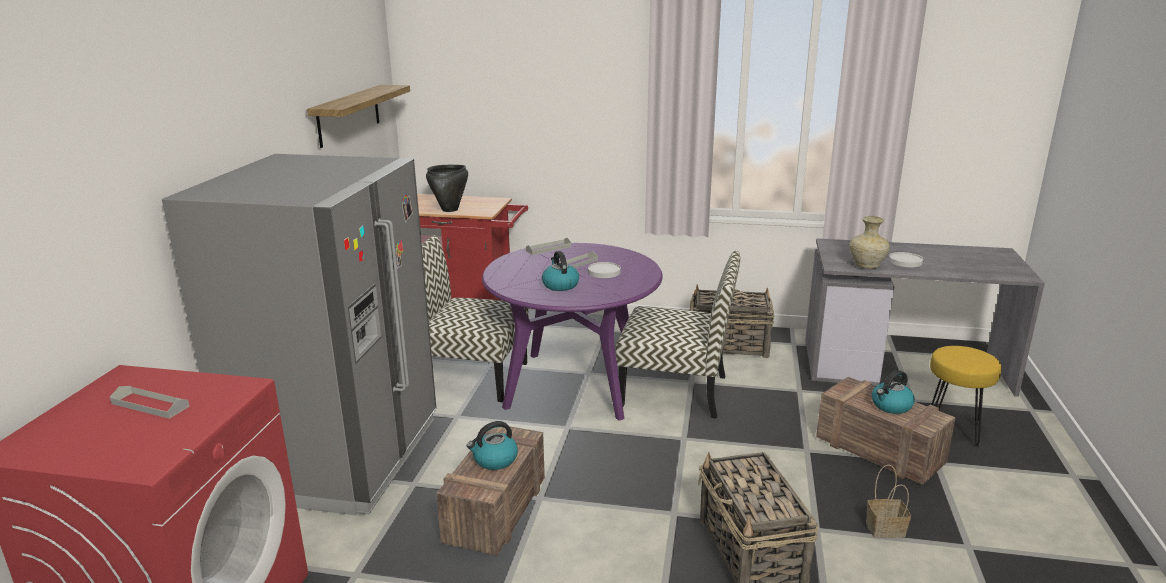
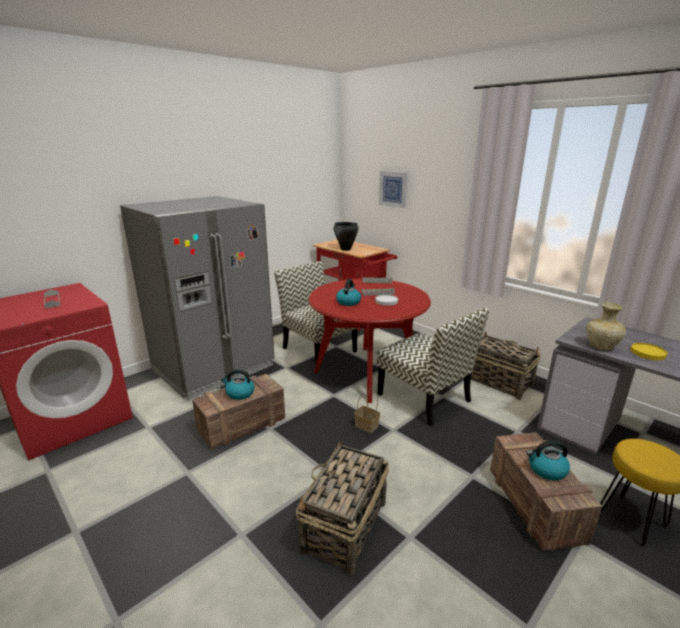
camera: 35 degrees right, 0 degrees up
shelf [307,85,410,148] -> none
purple dining table [482,243,663,421] -> red dining table [309,279,431,403]
basket [866,464,911,538] -> basket moved to [354,387,380,433]
white plate [889,252,923,267] -> yellow plate [630,343,667,360]
none -> picture [379,171,408,208]

